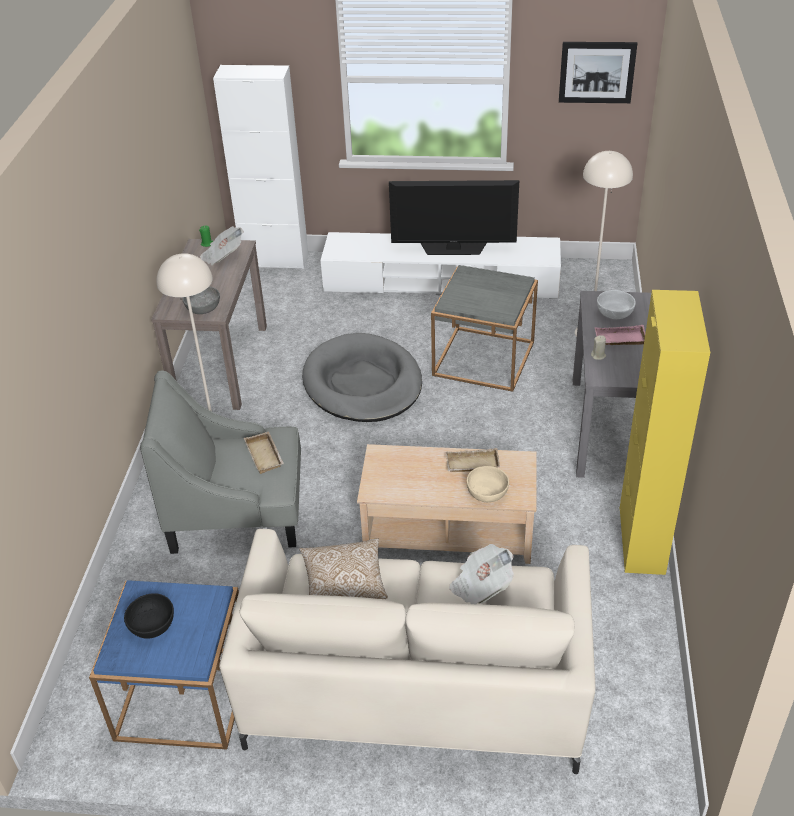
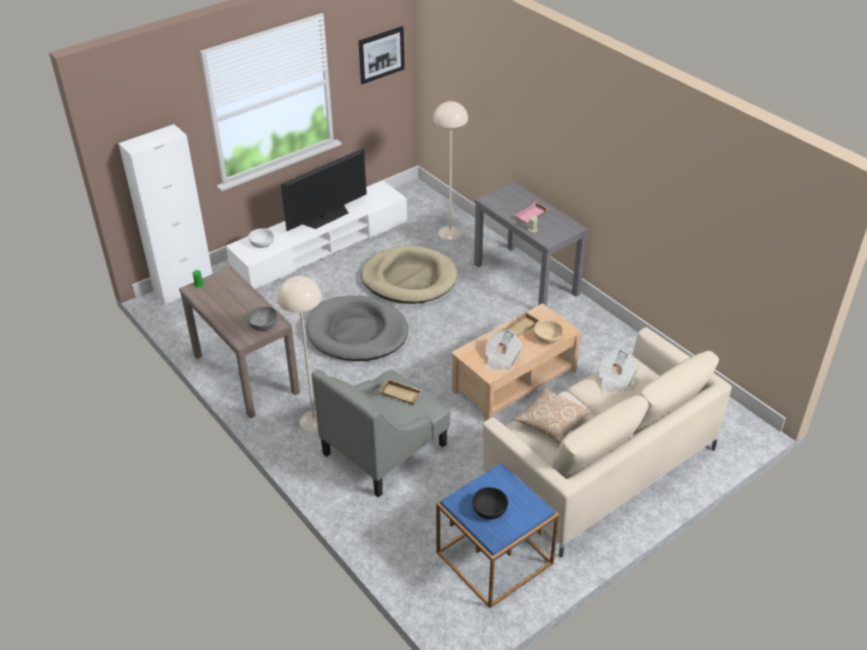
camera: 45 degrees left, 0 degrees up
newspaper [200,227,244,266] -> newspaper moved to [485,330,523,370]
grey side table [431,265,538,392] -> beige dog bed [361,245,457,304]
white bowl [597,290,636,319] -> white bowl moved to [248,228,274,248]
yellow cabinet [620,290,710,575] -> none

